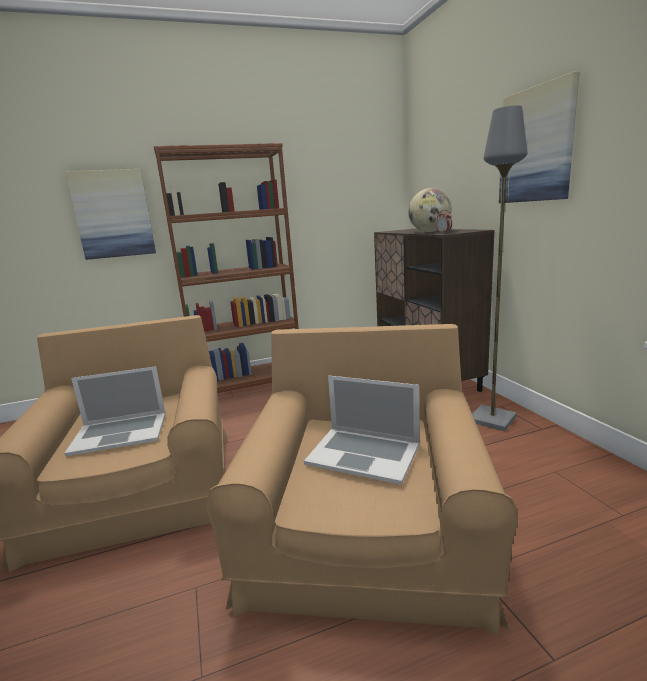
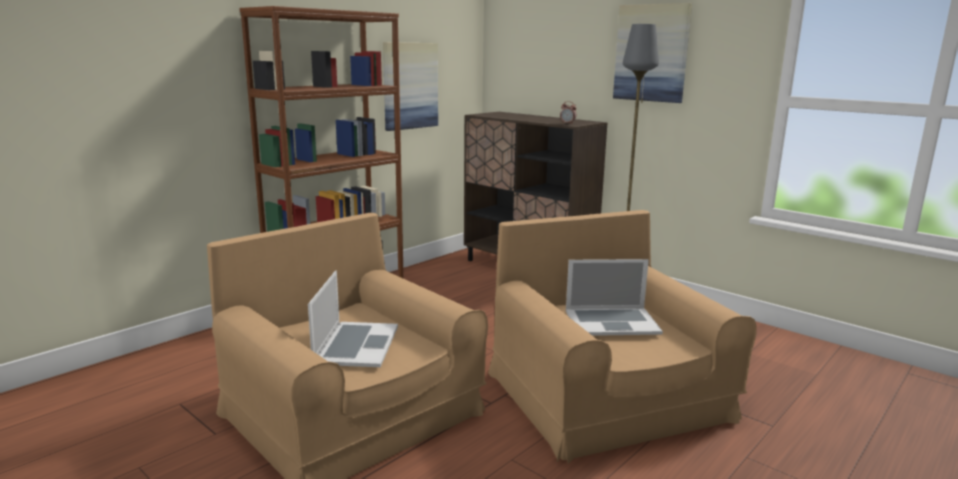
camera: 30 degrees left, 0 degrees up
laptop [64,366,166,456] -> laptop turned 45 degrees counterclockwise [308,270,398,367]
picture [65,169,156,260] -> picture moved to [383,42,438,131]
globe [408,188,452,232] -> none

